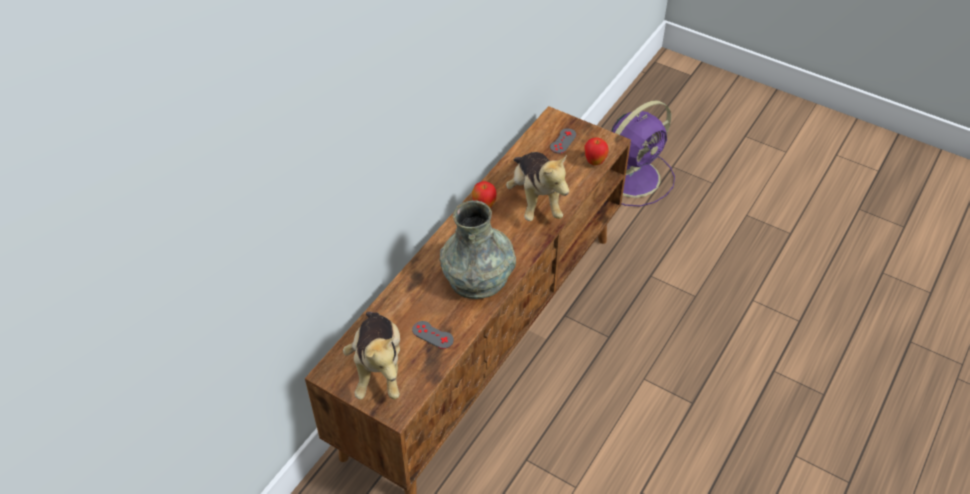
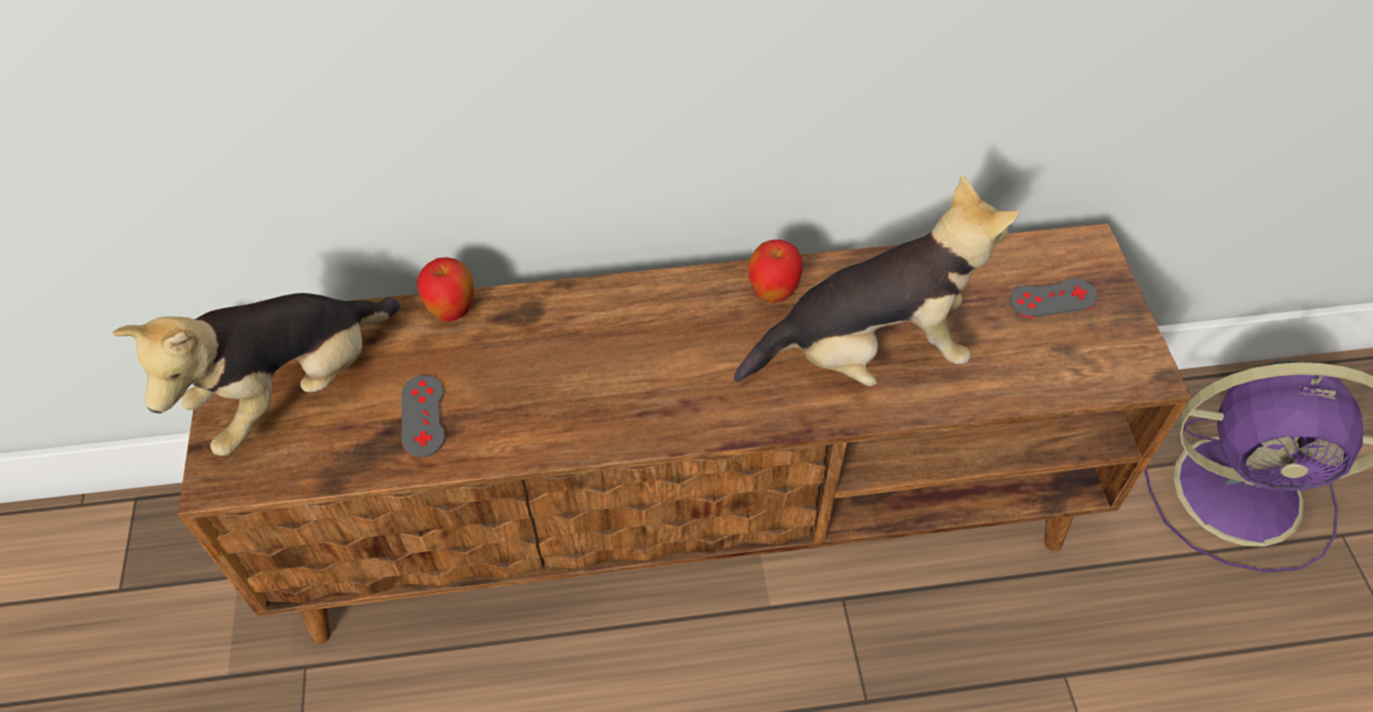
camera: 50 degrees right, 5 degrees up
grey vase [440,200,516,299] -> none
plush toy [506,152,569,221] -> plush toy turned 135 degrees counterclockwise [734,174,1019,386]
apple [585,137,609,166] -> apple moved to [417,257,474,322]

